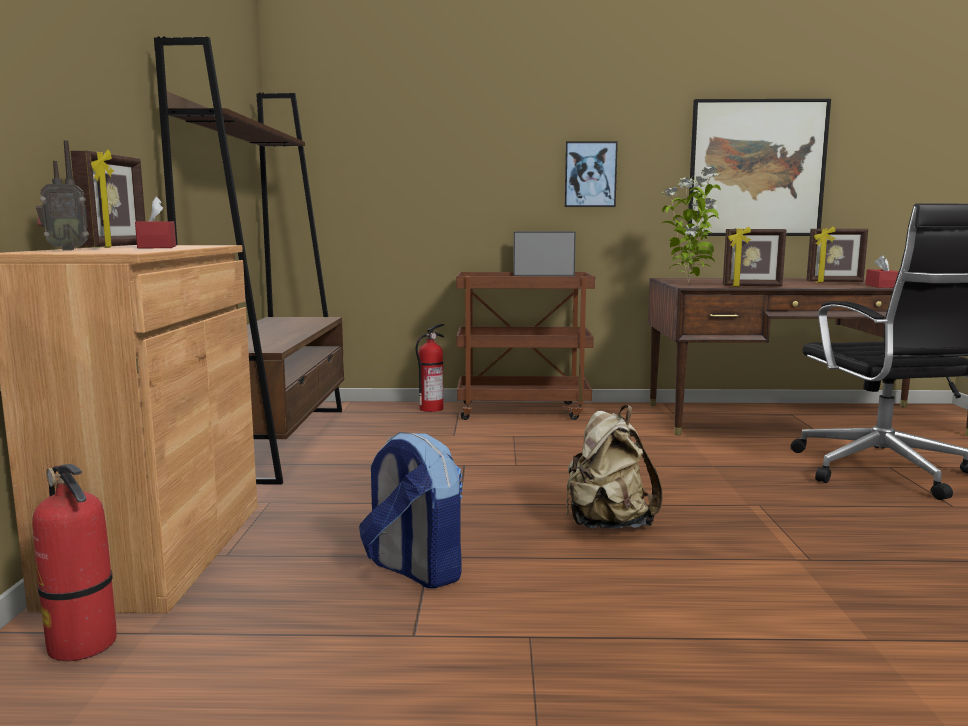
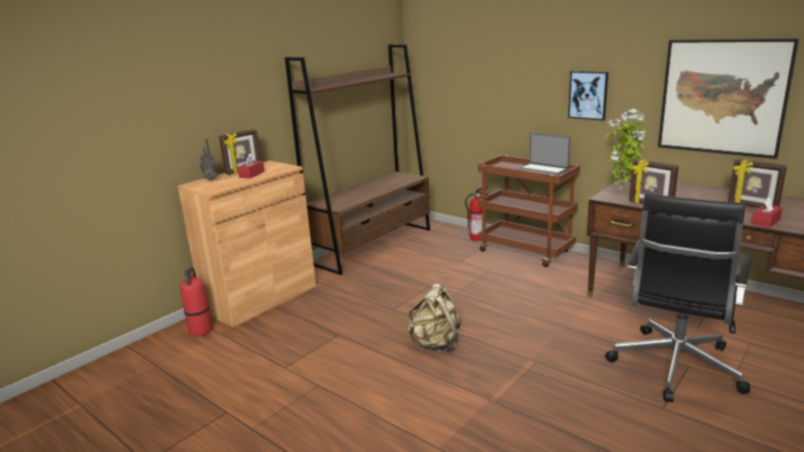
camera: 40 degrees right, 10 degrees up
backpack [359,432,463,588] -> none

